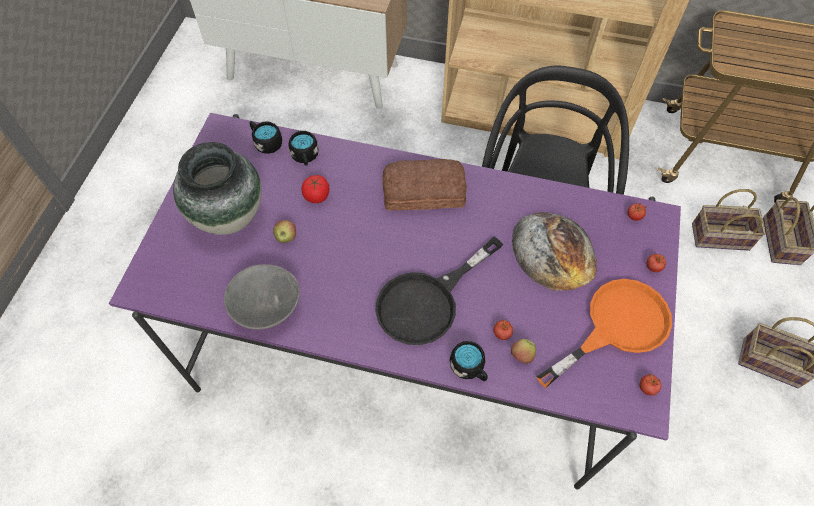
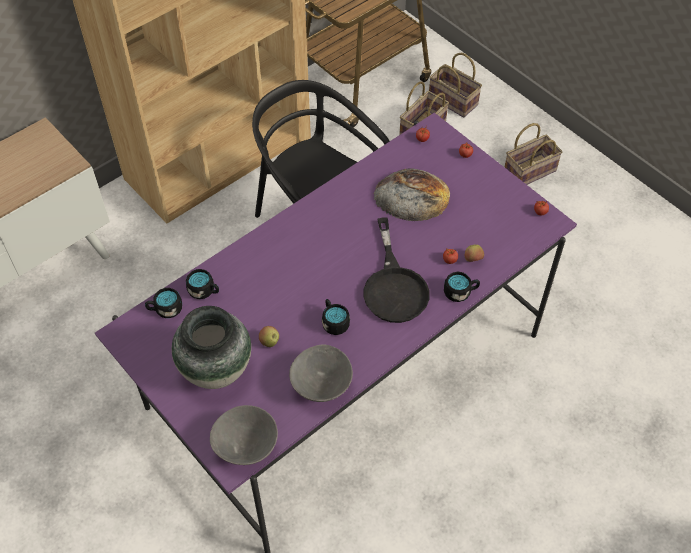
camera: 55 degrees left, 5 degrees down
tomato [301,175,329,203] -> none
bread [382,159,467,210] -> none
orange frying pan [536,279,672,388] -> none
none -> grey bowl [210,405,278,465]
none -> black mug [322,299,350,335]

